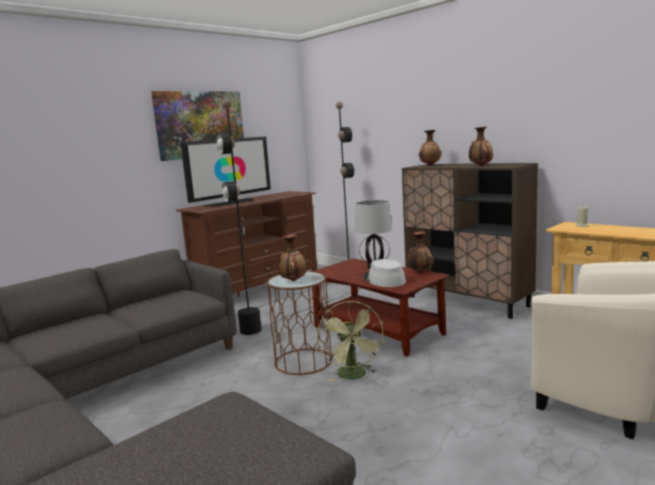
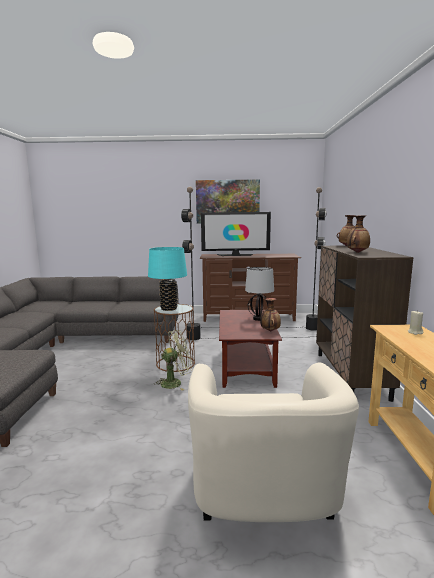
camera: 45 degrees right, 0 degrees up
vase [278,234,306,281] -> turquoise table lamp [148,247,187,311]
green fan [317,301,384,381] -> green fan turned 150 degrees counterclockwise [156,330,192,391]
grey hat [363,259,406,287] -> none

